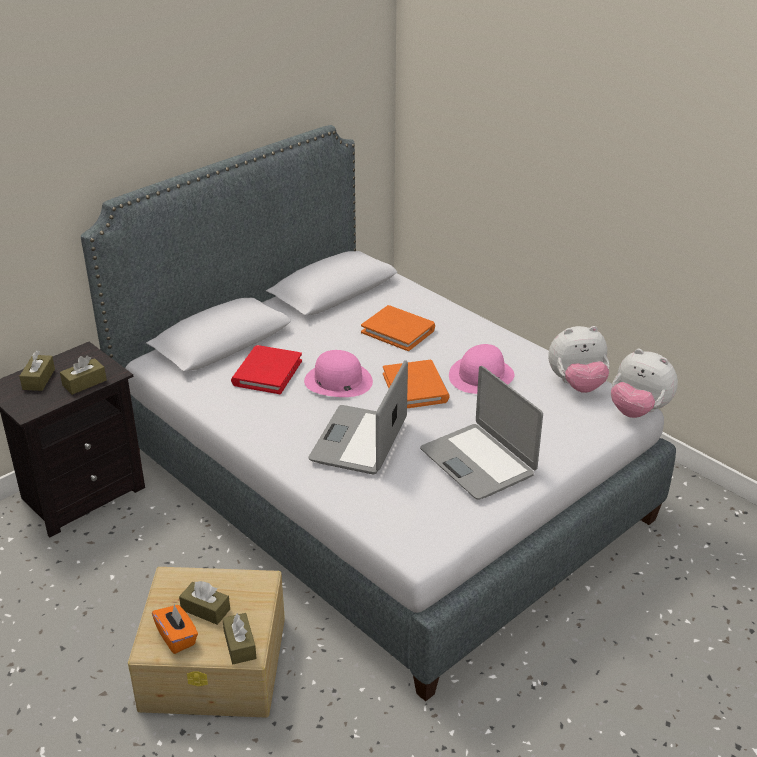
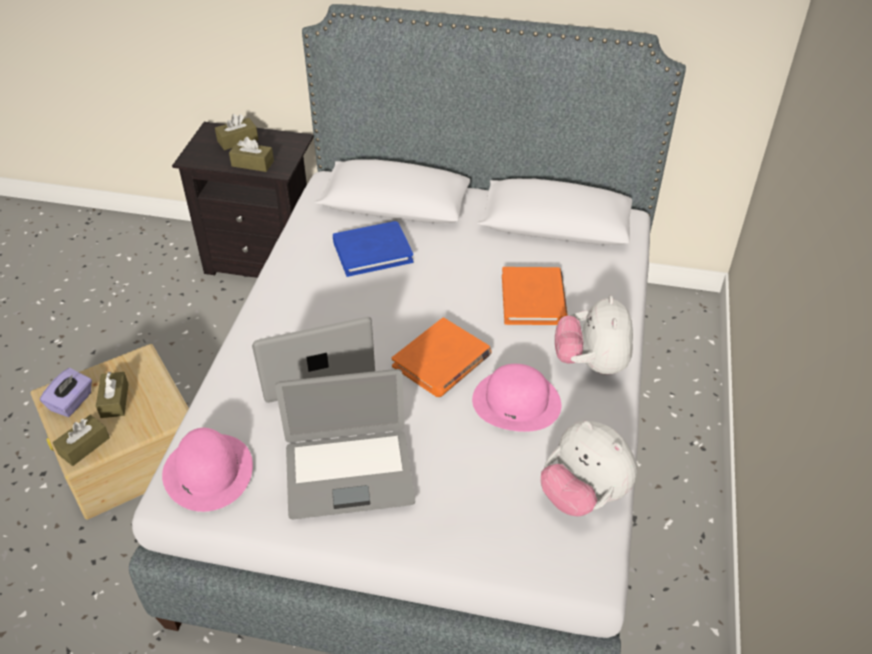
camera: 55 degrees right, 10 degrees up
orange tissue box [152,604,198,654] -> purple tissue box [40,368,92,417]
red book [231,345,302,394] -> blue book [333,221,413,277]
pink hat [304,350,373,397] -> pink hat moved to [162,428,253,512]
laptop [420,366,543,500] -> laptop turned 120 degrees counterclockwise [275,369,415,519]
plush toy [611,349,678,418] -> plush toy moved to [555,296,633,375]

